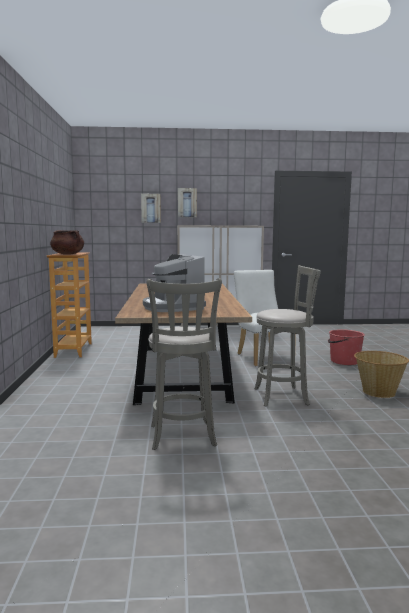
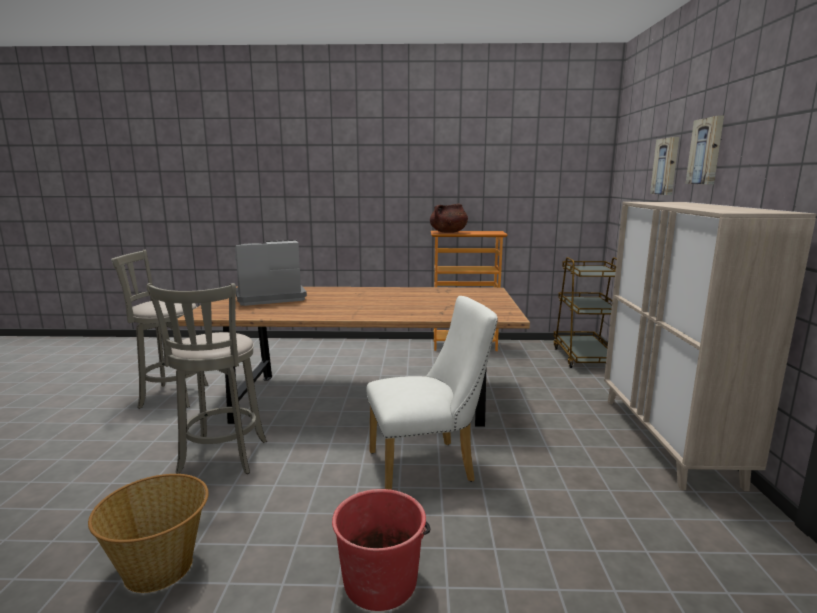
camera: 95 degrees right, 5 degrees up
none -> brown cart [553,257,617,368]

